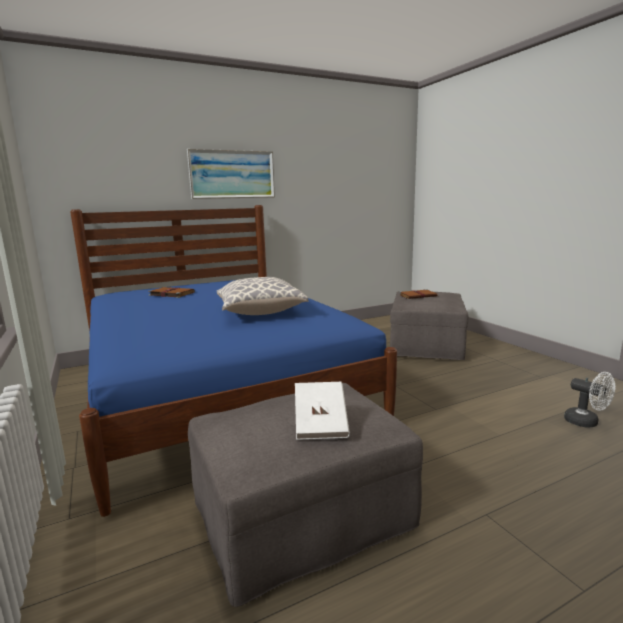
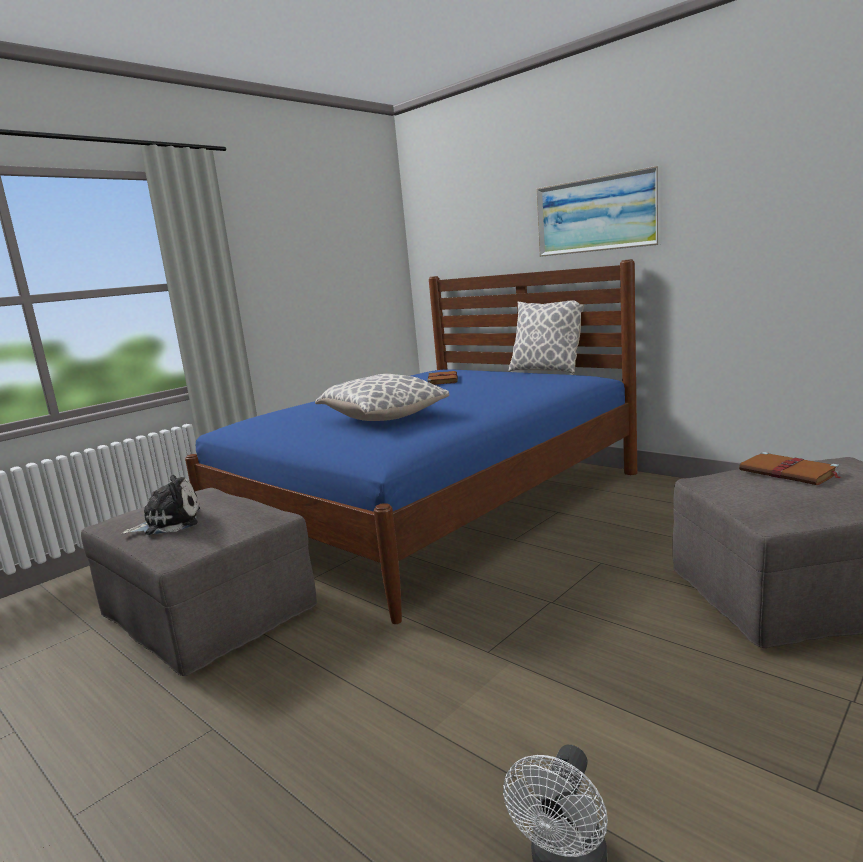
camera: 70 degrees right, 0 degrees up
white book [295,382,350,440] -> plush toy [121,475,200,535]
none -> pillow [508,300,584,374]

